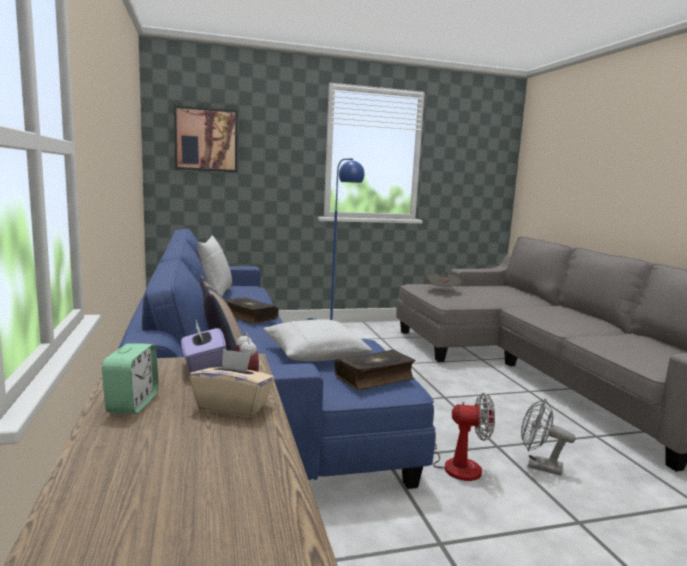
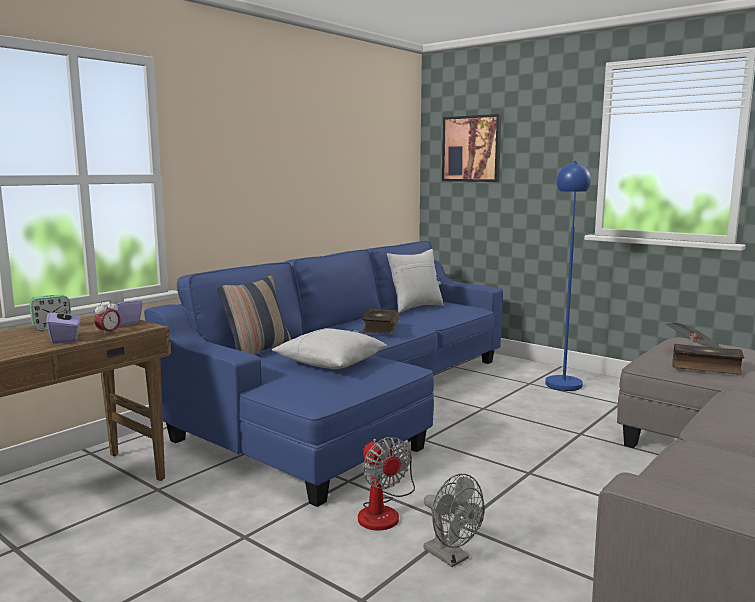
camera: 55 degrees right, 0 degrees up
beige tissue box [190,349,274,417] -> purple tissue box [46,305,80,344]
book [334,349,416,390] -> book moved to [672,344,744,375]
grey fan [521,399,576,476] -> grey fan turned 150 degrees clockwise [423,474,485,567]

